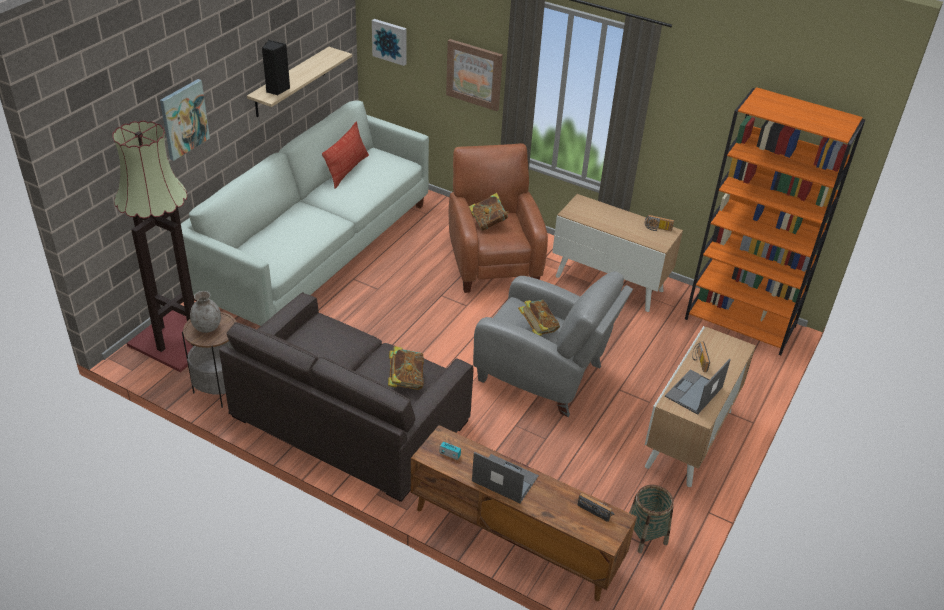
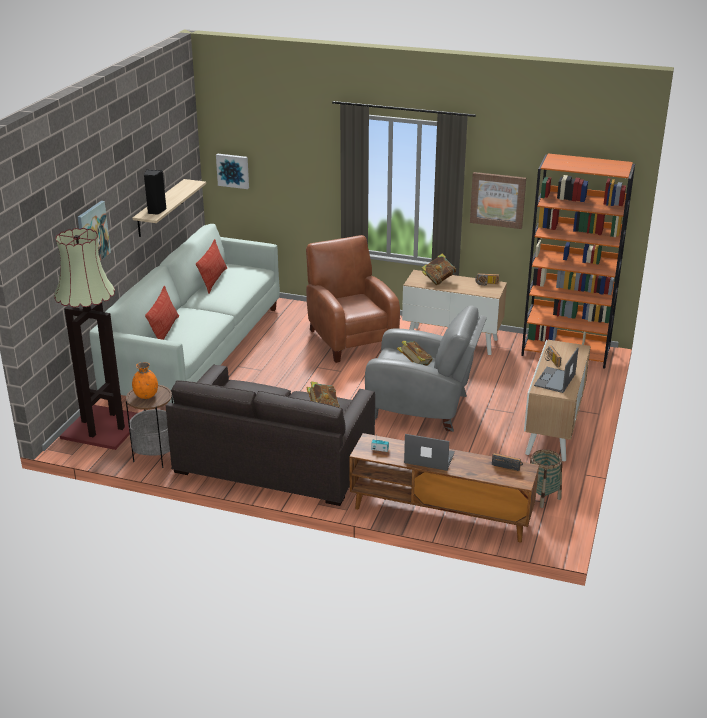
camera: 10 degrees left, 10 degrees down
grey vase [190,291,221,333] -> orange vase [132,362,158,399]
picture [446,39,503,111] -> picture moved to [470,172,526,229]
book [469,193,510,231] -> book moved to [422,253,456,285]
none -> pillow [145,286,179,340]

